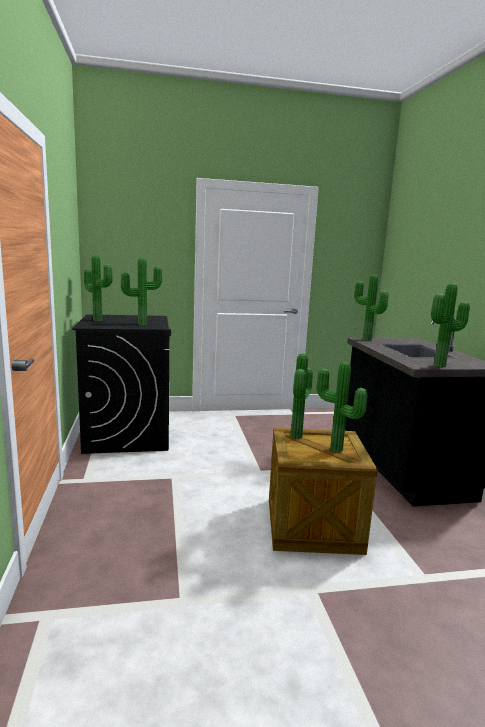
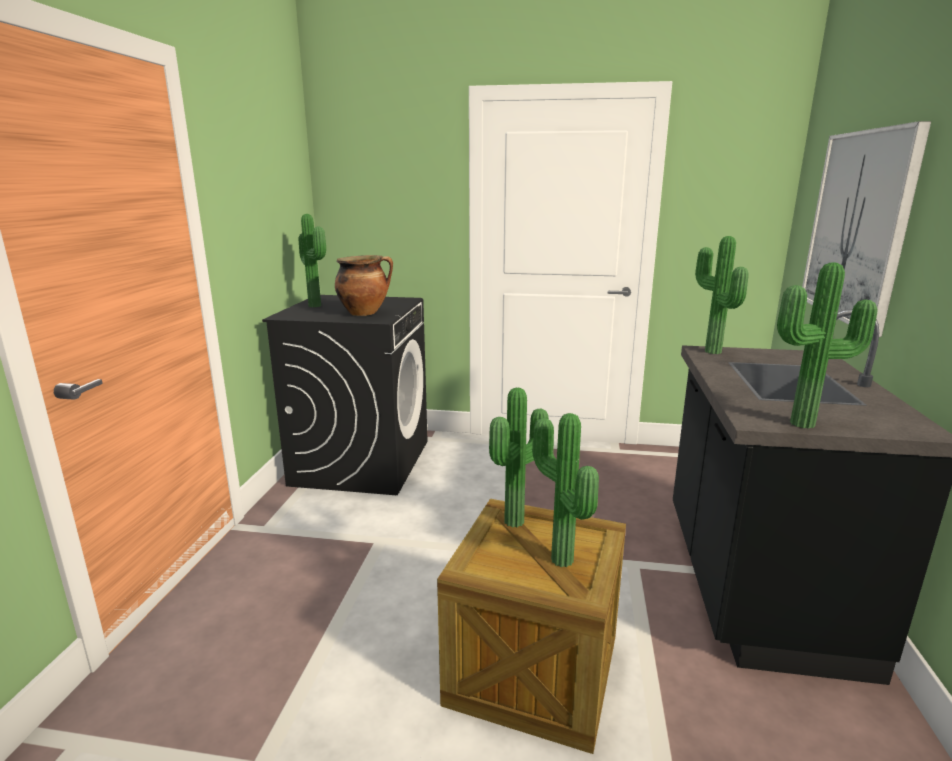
camera: 20 degrees right, 5 degrees up
potted plant [121,257,162,325] -> cooking pot [335,255,393,316]
none -> picture [802,121,931,337]

